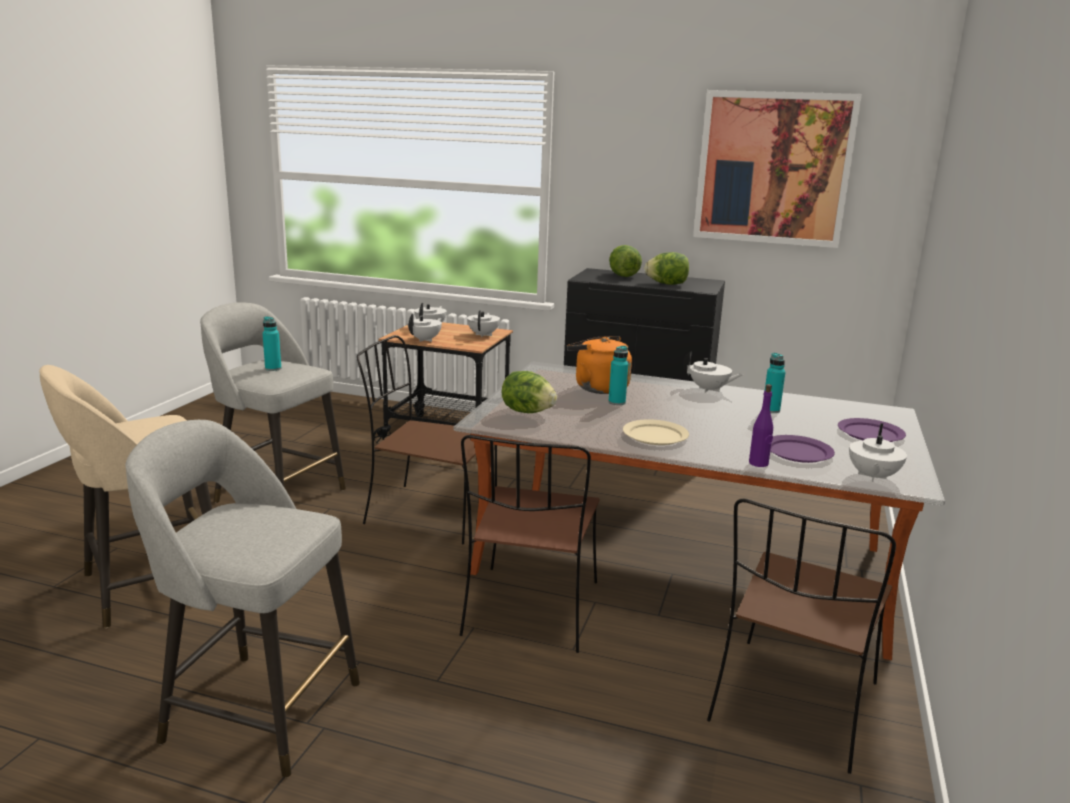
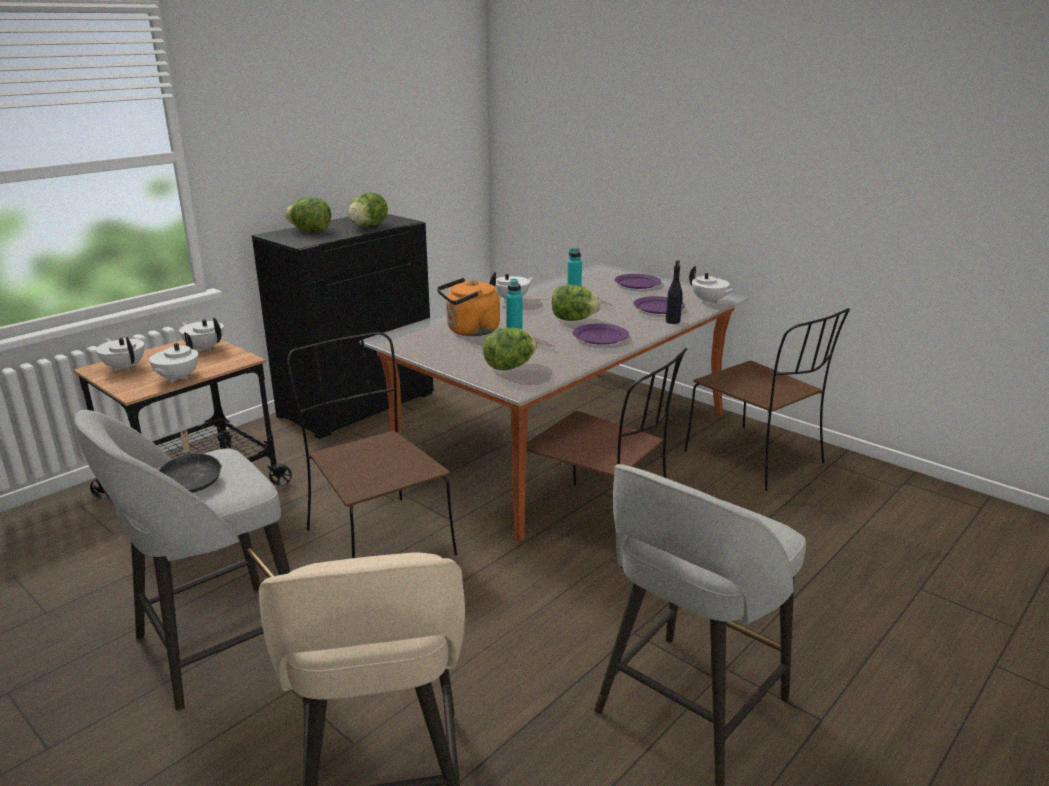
camera: 65 degrees left, 5 degrees up
turquoise bottle [263,316,281,371] -> black frying pan [159,430,222,493]
brown chair [357,335,497,544] -> brown chair turned 105 degrees clockwise [287,332,457,558]
white teapot [408,314,442,342] -> white teapot turned 135 degrees counterclockwise [149,332,199,383]
beige plate [623,419,689,445] -> purple plate [573,324,629,345]
picture [693,90,862,248] -> none
purple bottle [749,384,773,467] -> black bottle [666,260,683,324]
none -> lettuce [552,285,601,321]

